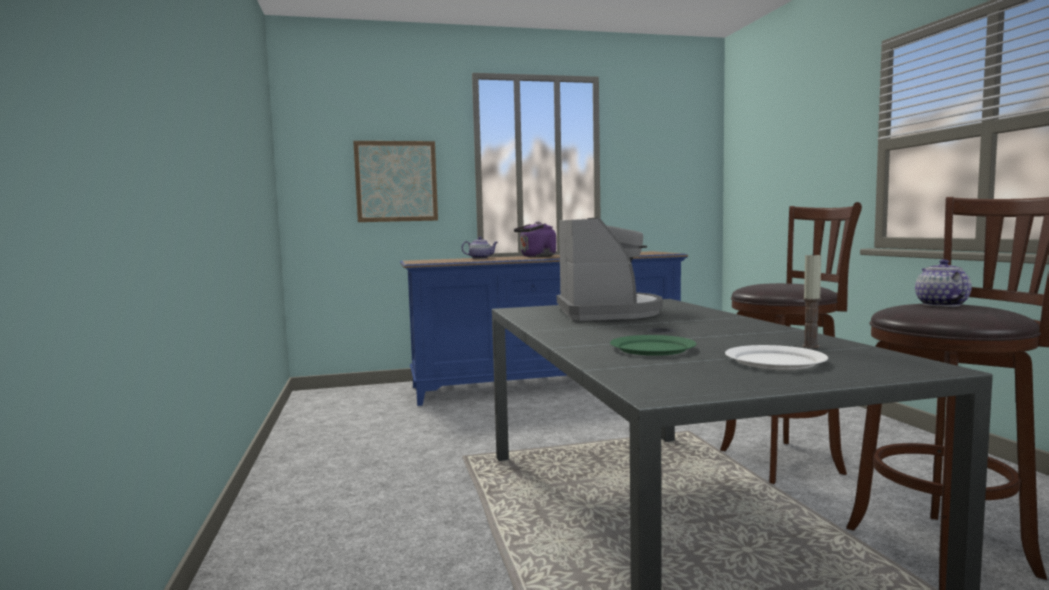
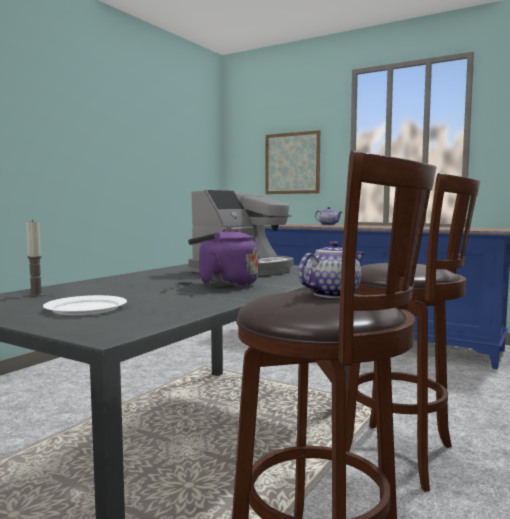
camera: 45 degrees right, 0 degrees up
purple kettle [514,222,556,257] -> purple kettle moved to [188,227,258,288]
green plate [610,335,696,356] -> none
candle [802,252,821,348] -> candle moved to [26,219,43,296]

